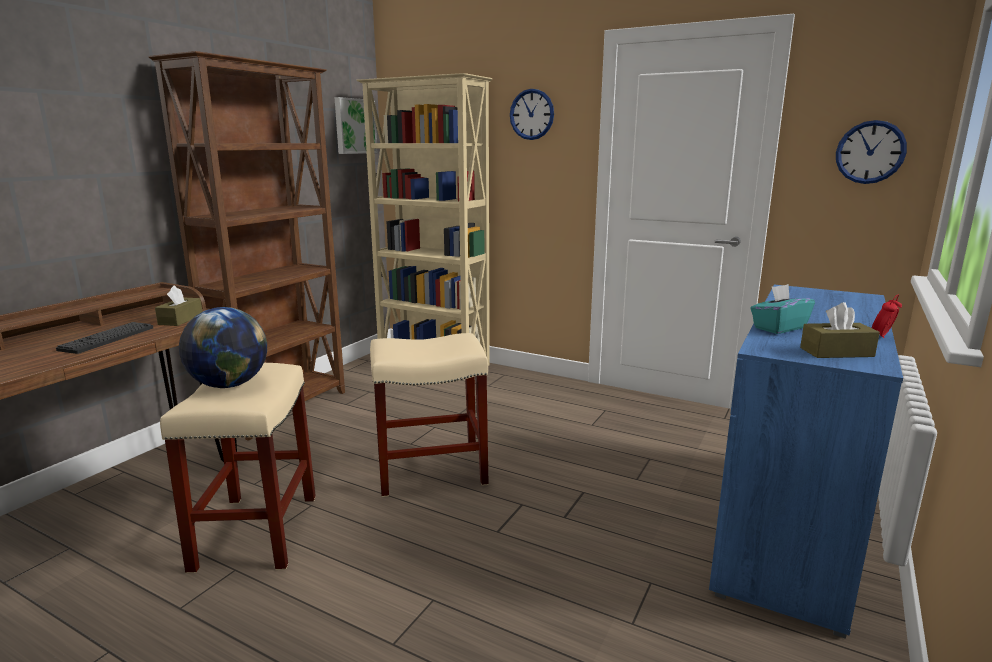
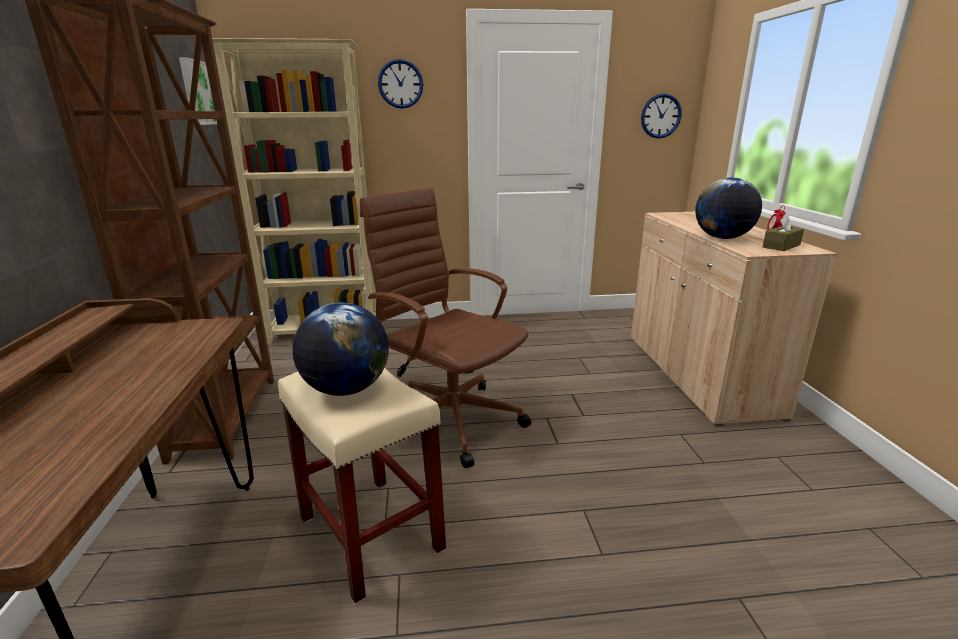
camera: 35 degrees left, 5 degrees up
keyboard [56,322,153,354] -> none
brown tissue box [155,285,202,326] -> none
beige stool [370,333,489,497] -> brown office chair [360,188,531,468]
blue cabinet [709,284,903,639] -> beige cabinet [631,212,837,427]
turquoise tissue box [750,284,815,334] -> globe [695,178,762,239]

